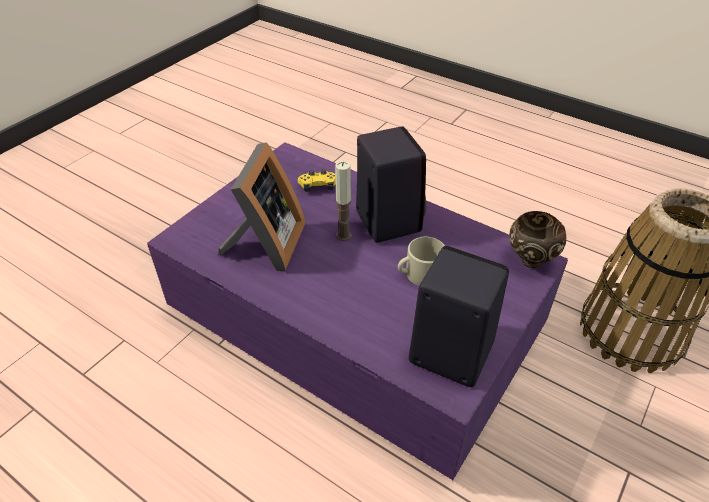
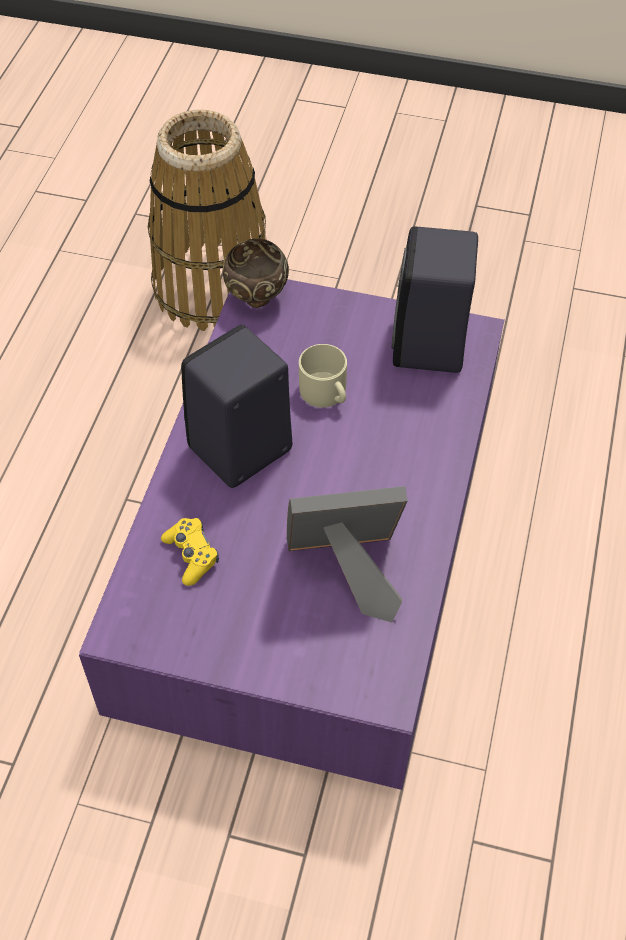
camera: 110 degrees left, 10 degrees up
candle [335,161,352,241] -> none

